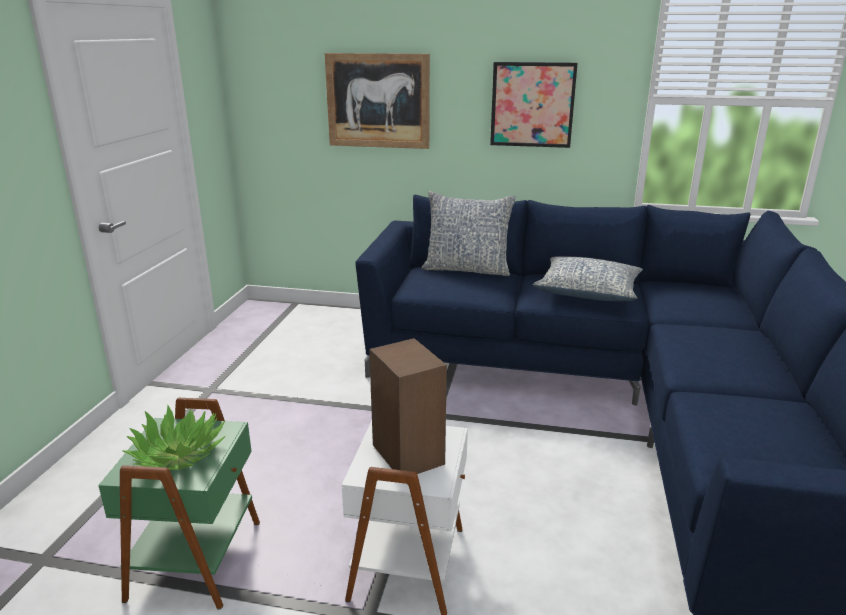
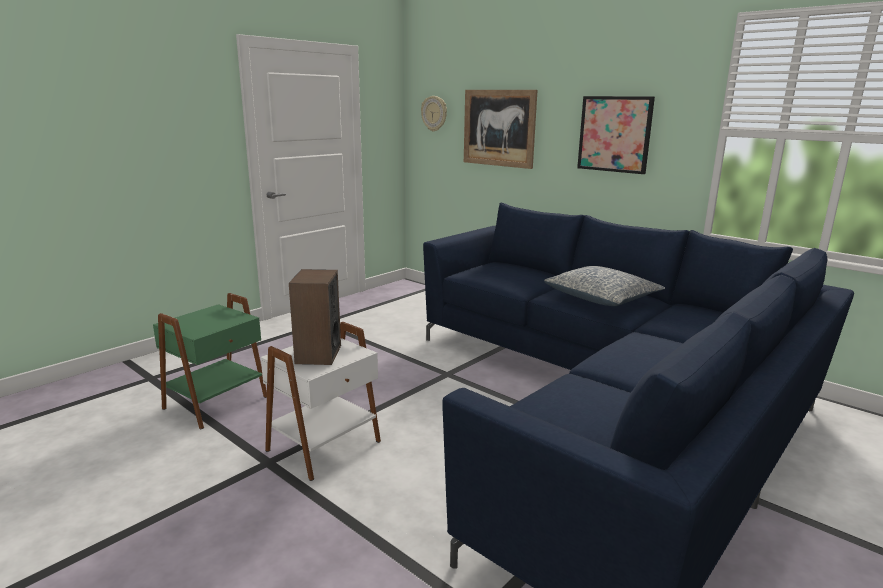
camera: 30 degrees right, 5 degrees down
potted plant [123,406,226,470] -> none
pillow [421,191,516,276] -> none
none -> wall clock [421,96,447,132]

